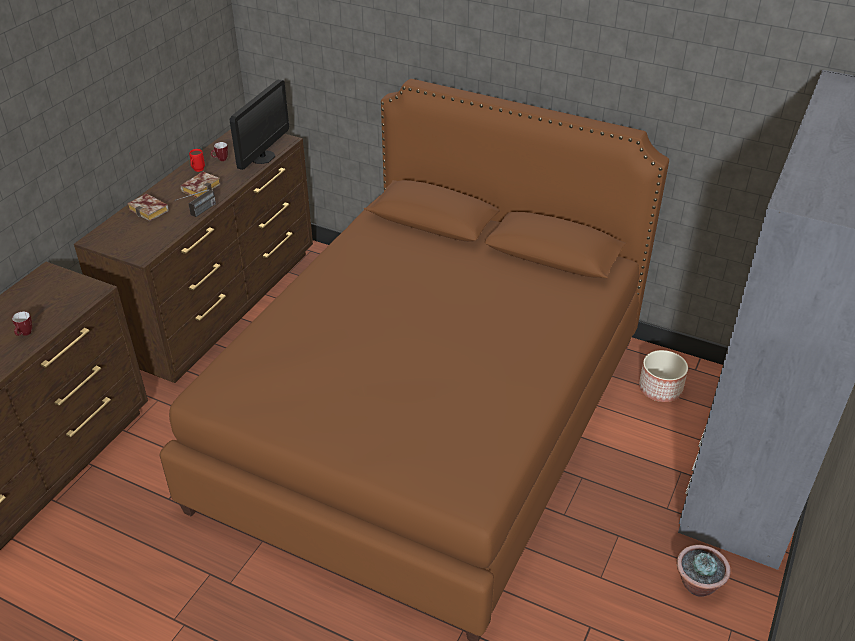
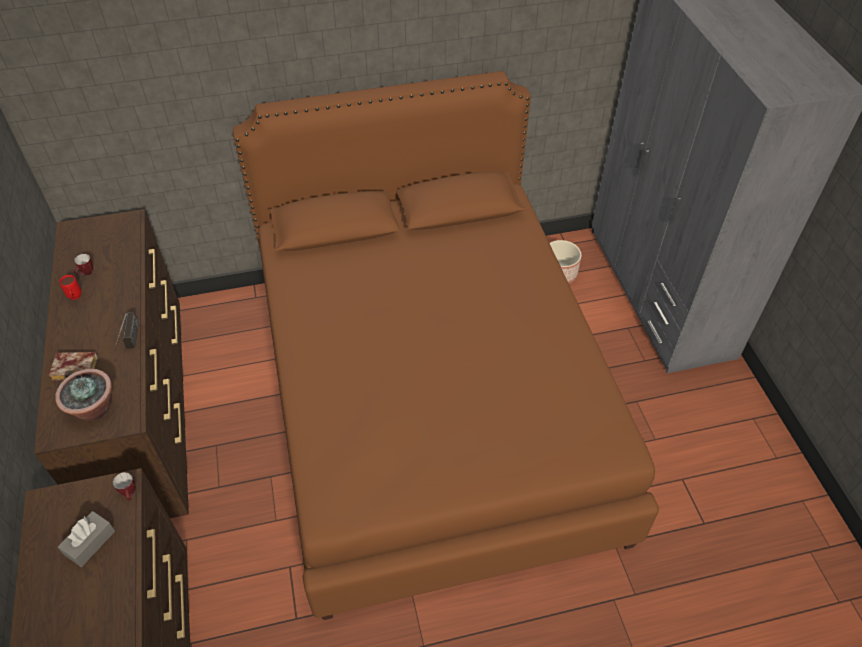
camera: 40 degrees left, 10 degrees up
mug [12,311,32,336] -> mug moved to [113,472,136,501]
book [180,171,221,198] -> none
monitor [230,79,289,170] -> none
potted plant [676,545,731,597] -> potted plant moved to [55,369,112,421]
none -> grey tissue box [58,511,115,567]

